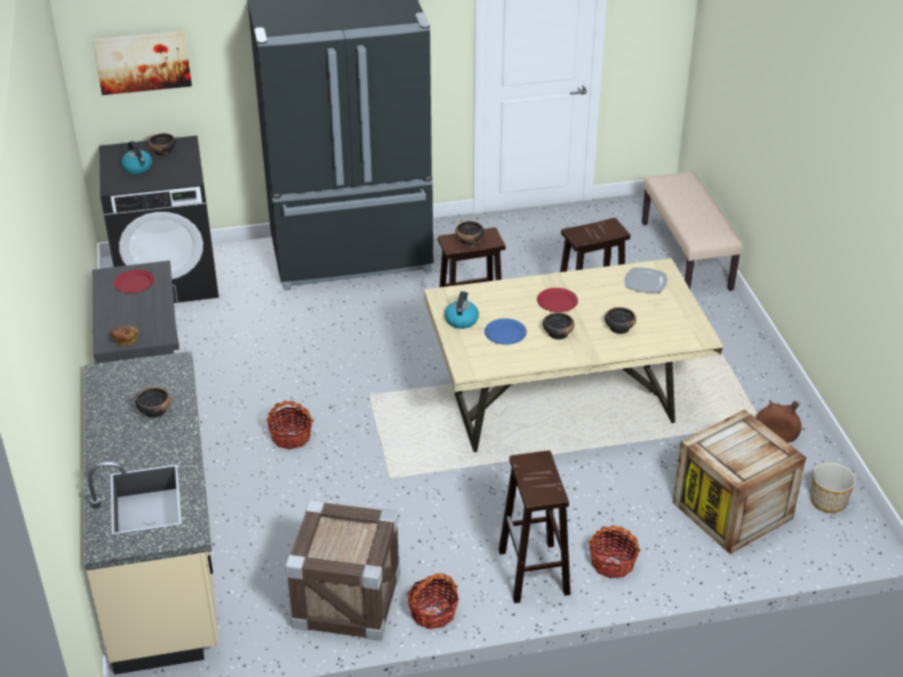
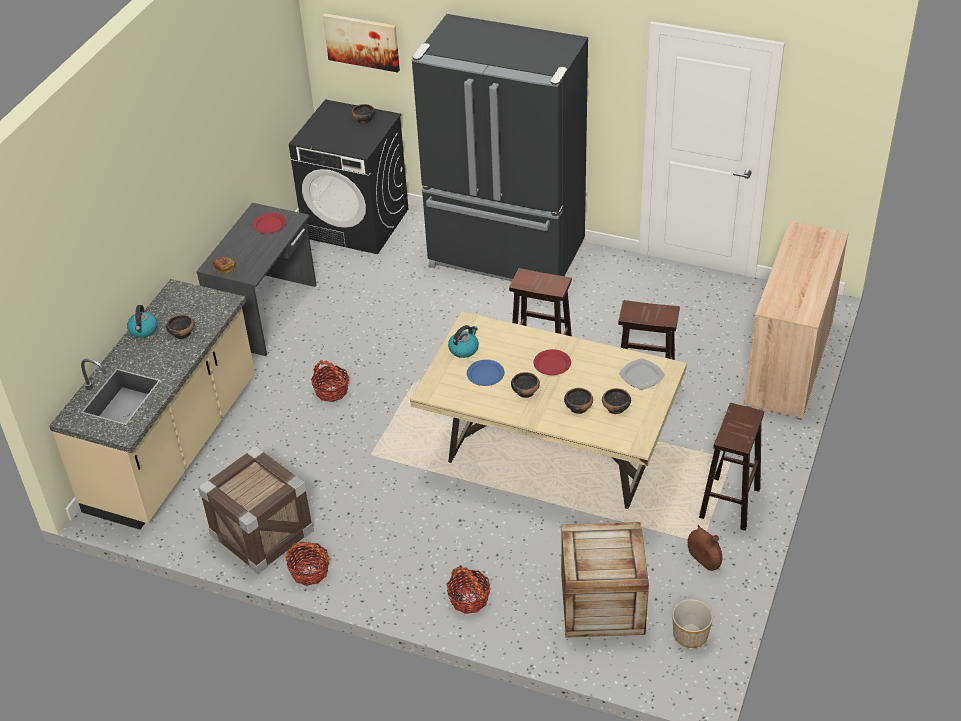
camera: 35 degrees right, 5 degrees up
kettle [121,141,152,174] -> kettle moved to [127,305,158,338]
bowl [455,221,484,245] -> bowl moved to [602,388,631,414]
brown stool [499,450,571,603] -> brown stool moved to [699,403,764,531]
beige bench [642,171,743,291] -> beige cabinet [744,221,849,420]

